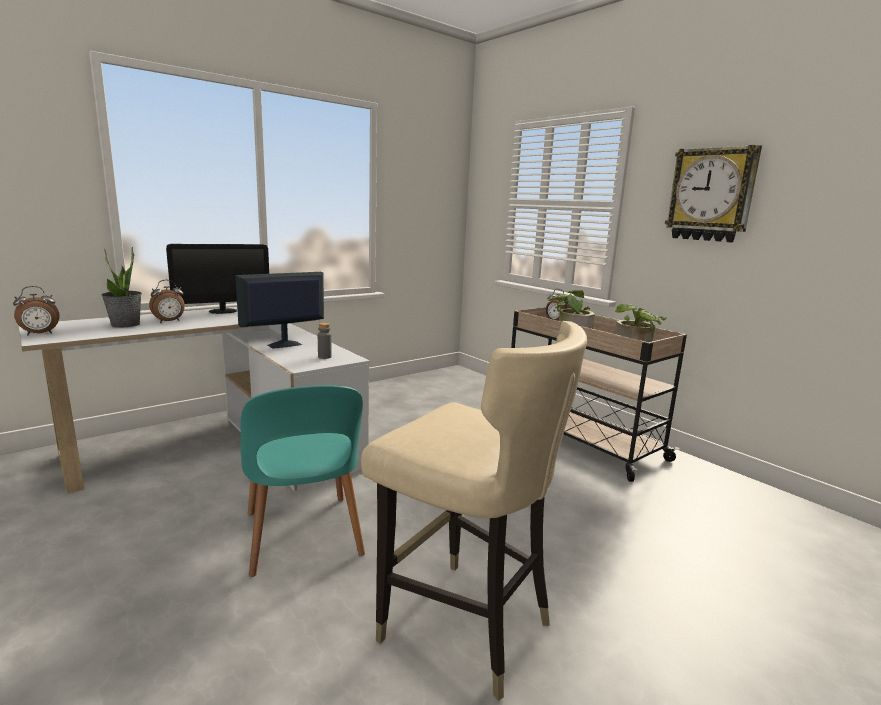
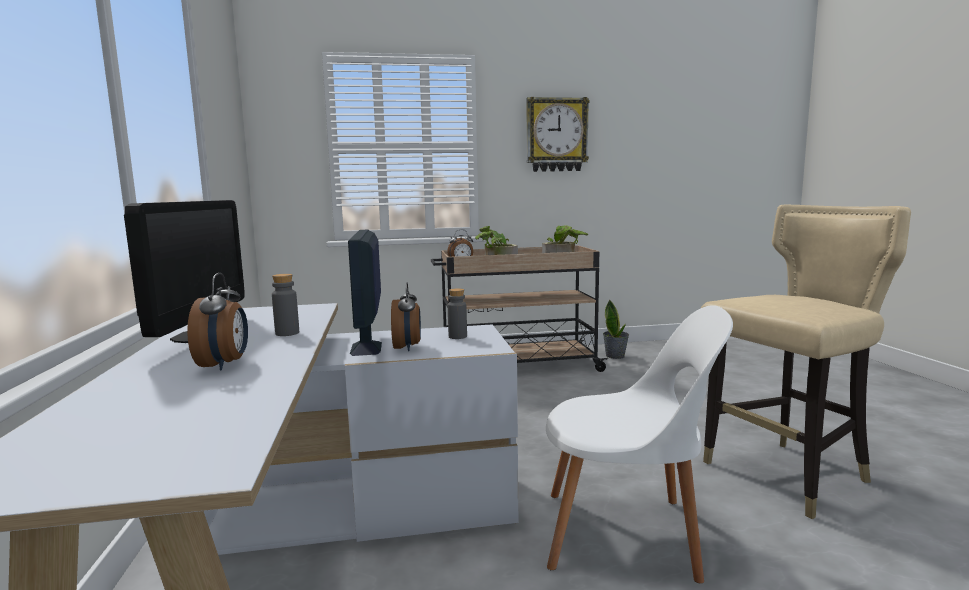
camera: 60 degrees left, 5 degrees down
alarm clock [13,286,59,336] -> alarm clock moved to [391,282,421,351]
potted plant [102,247,142,327] -> potted plant moved to [603,300,629,359]
turquoise chair [240,385,365,577] -> white chair [546,305,733,584]
none -> grey bottle [272,274,299,336]

